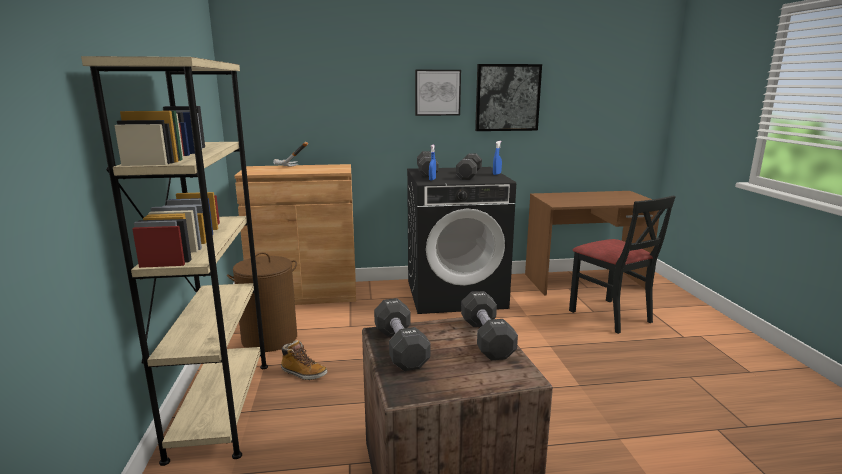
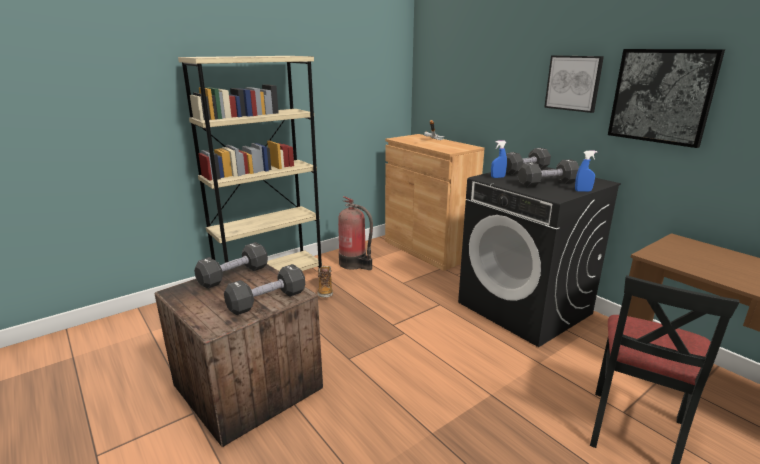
camera: 60 degrees right, 5 degrees up
brown laundry basket [227,252,297,352] -> fire extinguisher [338,196,373,270]

